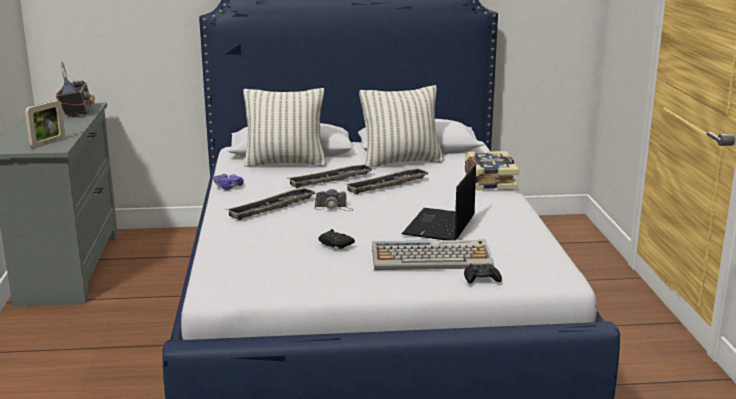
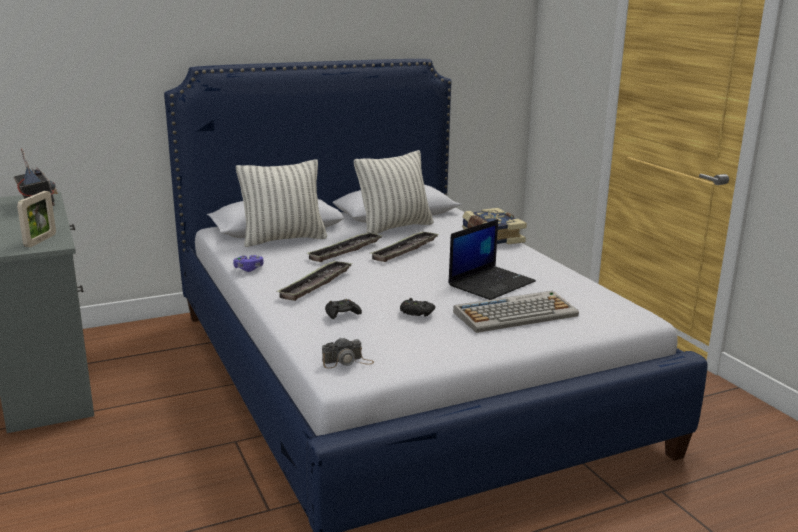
camera: 20 degrees left, 0 degrees up
camera [315,188,353,211] -> camera moved to [322,337,374,368]
laptop [402,164,476,240] -> laptop turned 135 degrees counterclockwise [448,219,536,300]
black game controller [464,264,502,284] -> black game controller moved to [325,299,362,319]

